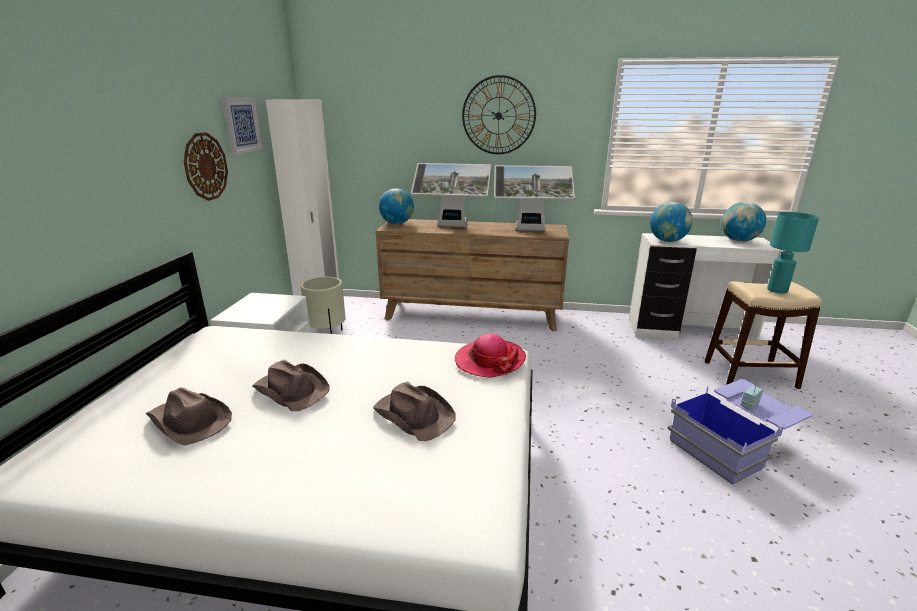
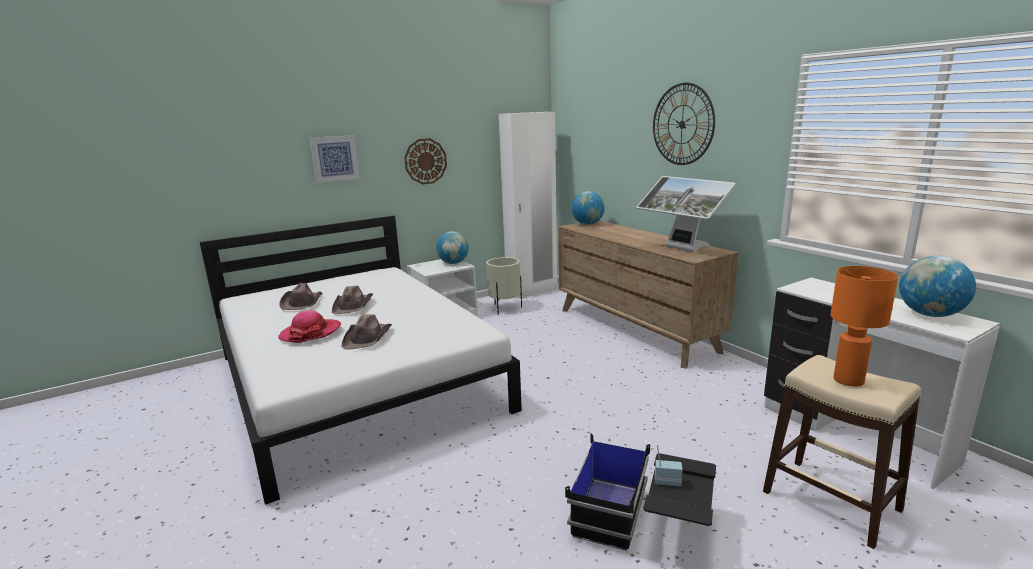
camera: 50 degrees right, 5 degrees down
picture [222,97,262,154] -> picture moved to [310,135,360,183]
monitor [411,163,491,227] -> none
hat [455,333,526,378] -> hat moved to [278,310,341,343]
globe [650,202,693,242] -> globe moved to [436,231,469,264]
blue storage box [667,379,813,485] -> black storage box [565,433,716,551]
turquoise table lamp [767,212,819,294] -> orange table lamp [831,266,898,387]

